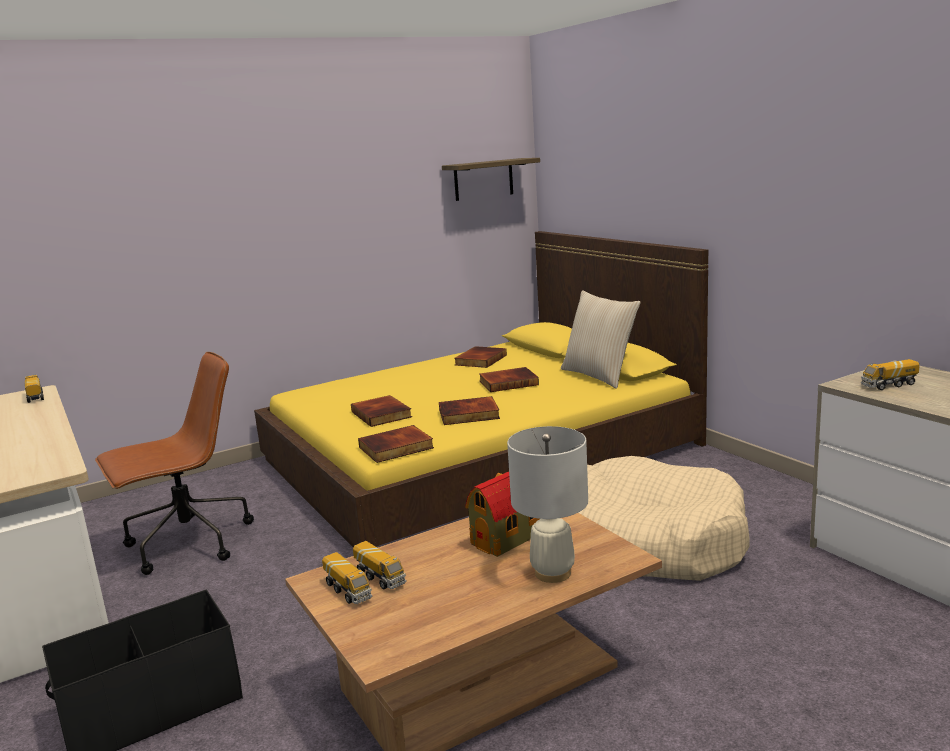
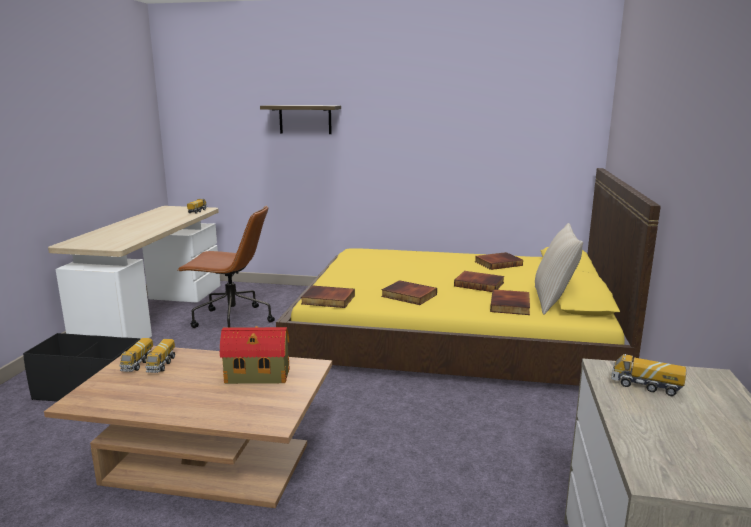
camera: 40 degrees right, 0 degrees up
book [351,395,412,427] -> book moved to [490,289,530,315]
shelf [442,158,540,201] -> shelf moved to [260,105,341,134]
white table lamp [507,426,588,583] -> none
beige dog bed [578,456,749,581] -> none

